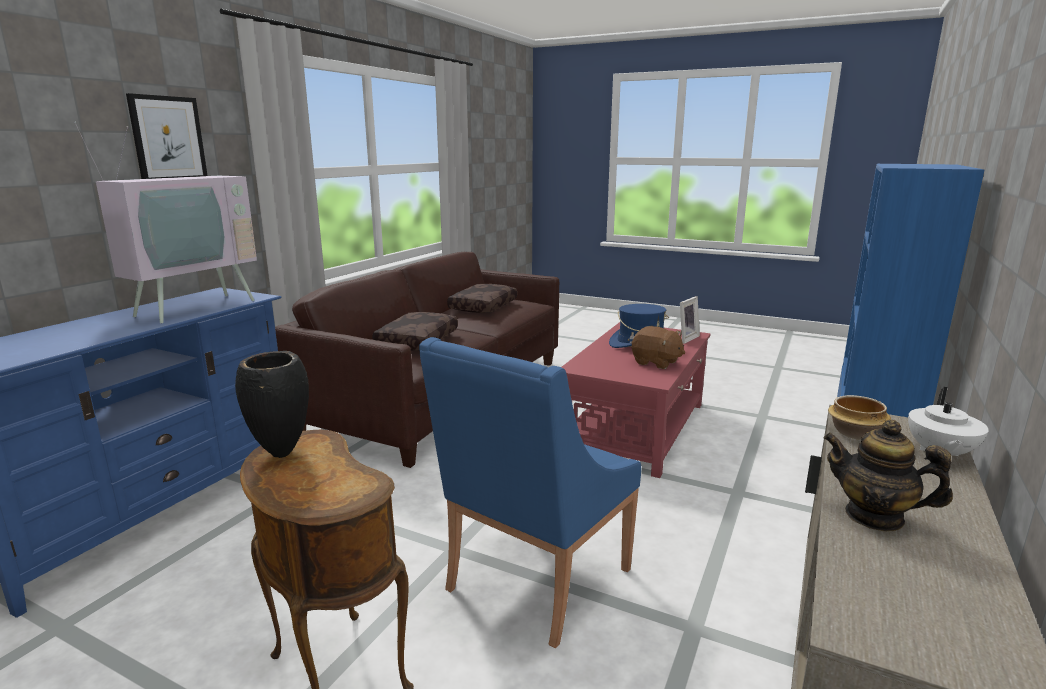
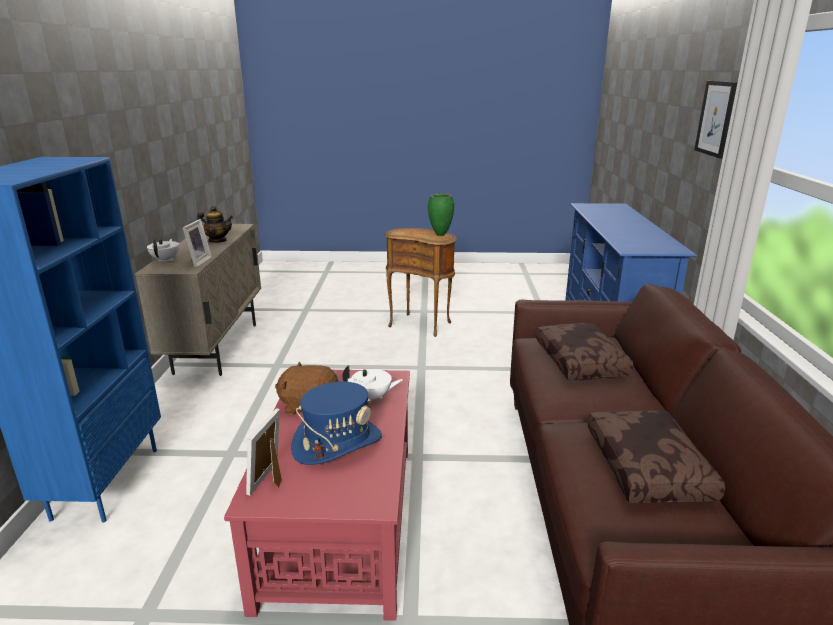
camera: 155 degrees right, 5 degrees up
television [74,122,257,324] -> none
black vase [235,351,309,458] -> green vase [428,194,454,236]
blue armchair [419,337,641,648] -> none
bowl [828,395,891,440] -> picture frame [183,219,212,267]
none -> white teapot [343,365,403,403]

